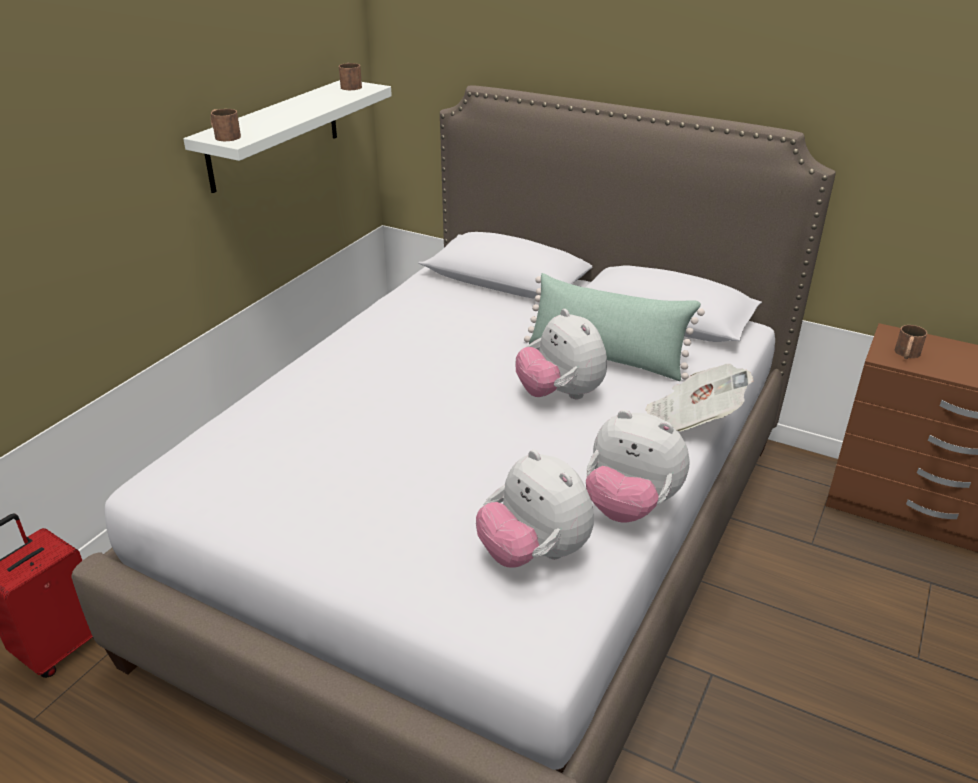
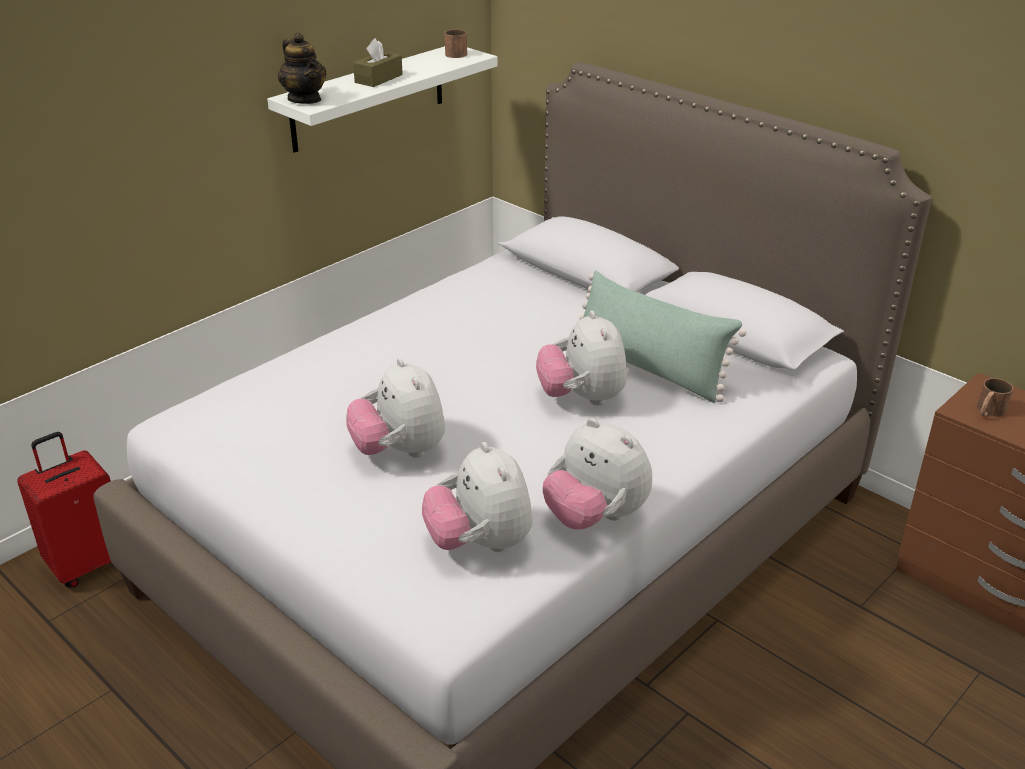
camera: 15 degrees right, 0 degrees up
brown mug [210,109,241,141] -> teapot [278,33,326,104]
newspaper [645,364,754,432] -> none
none -> plush toy [346,358,445,458]
none -> brown tissue box [353,38,403,87]

